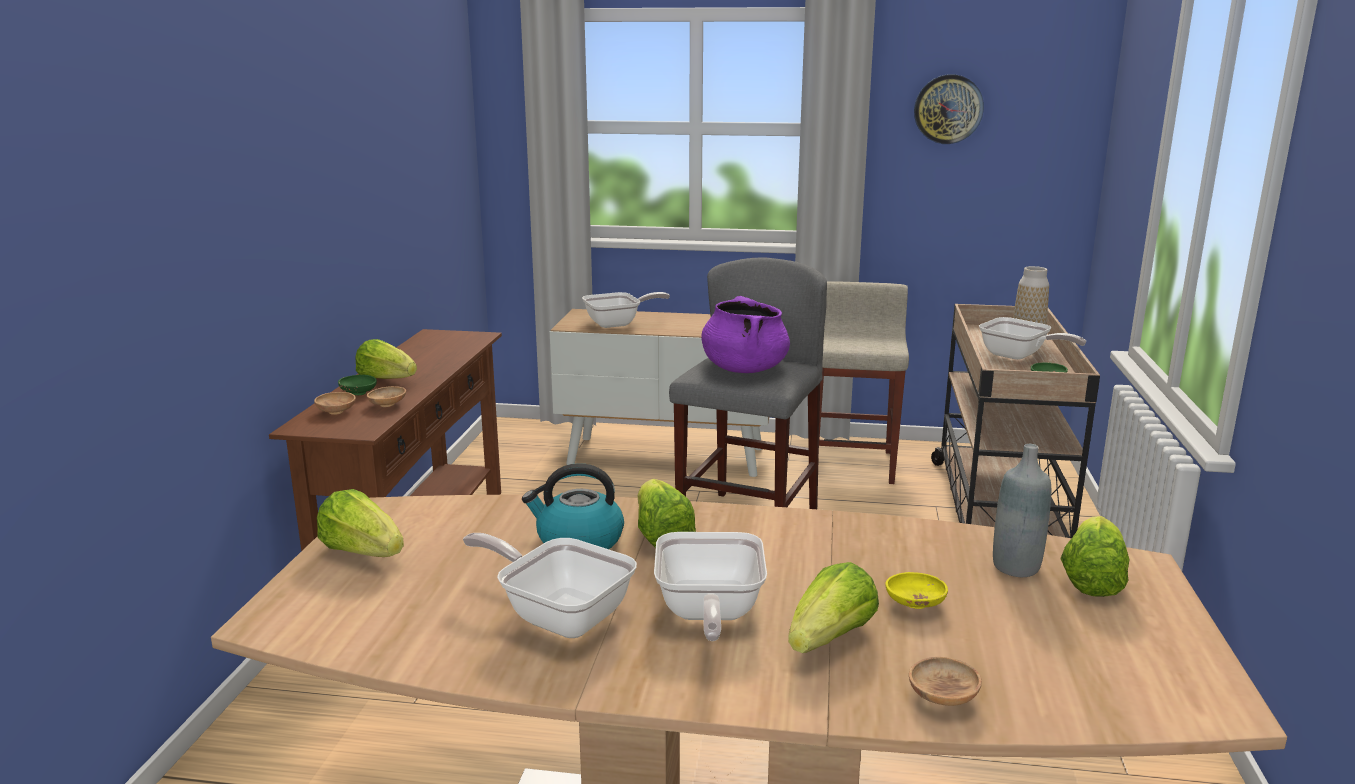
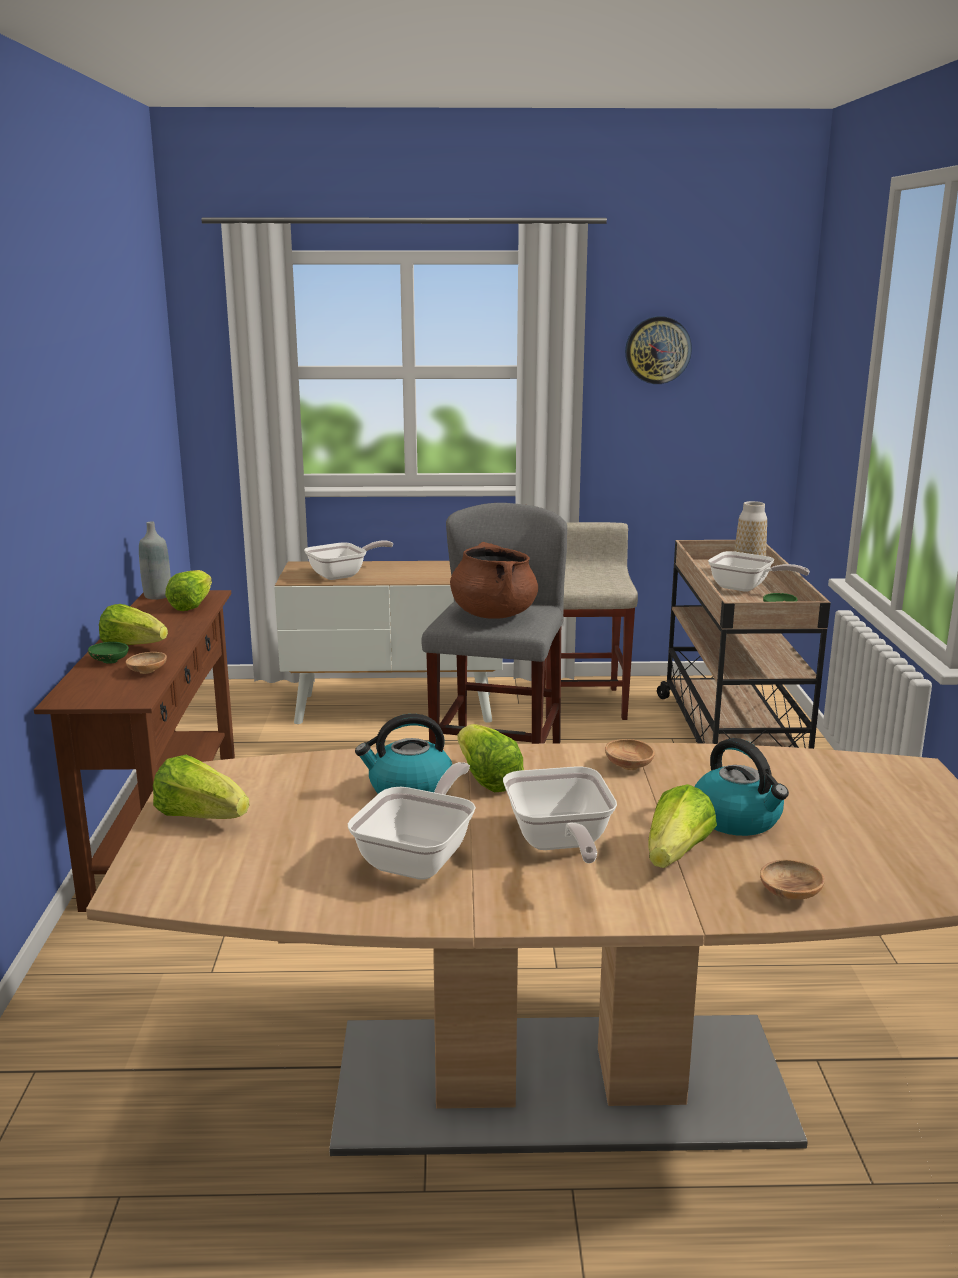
camera: 10 degrees left, 0 degrees up
brown bowl [314,392,356,415] -> brown bowl moved to [605,739,655,770]
frying pan [463,533,637,638] -> frying pan turned 90 degrees clockwise [348,762,476,880]
purple cooking pot [701,296,790,373] -> brown cooking pot [450,542,538,619]
yellow bowl [885,572,948,609] -> kettle [695,738,789,836]
grey bottle [993,444,1051,577] -> grey bottle moved to [139,521,171,600]
lettuce [1060,516,1129,597] -> lettuce moved to [165,570,212,611]

